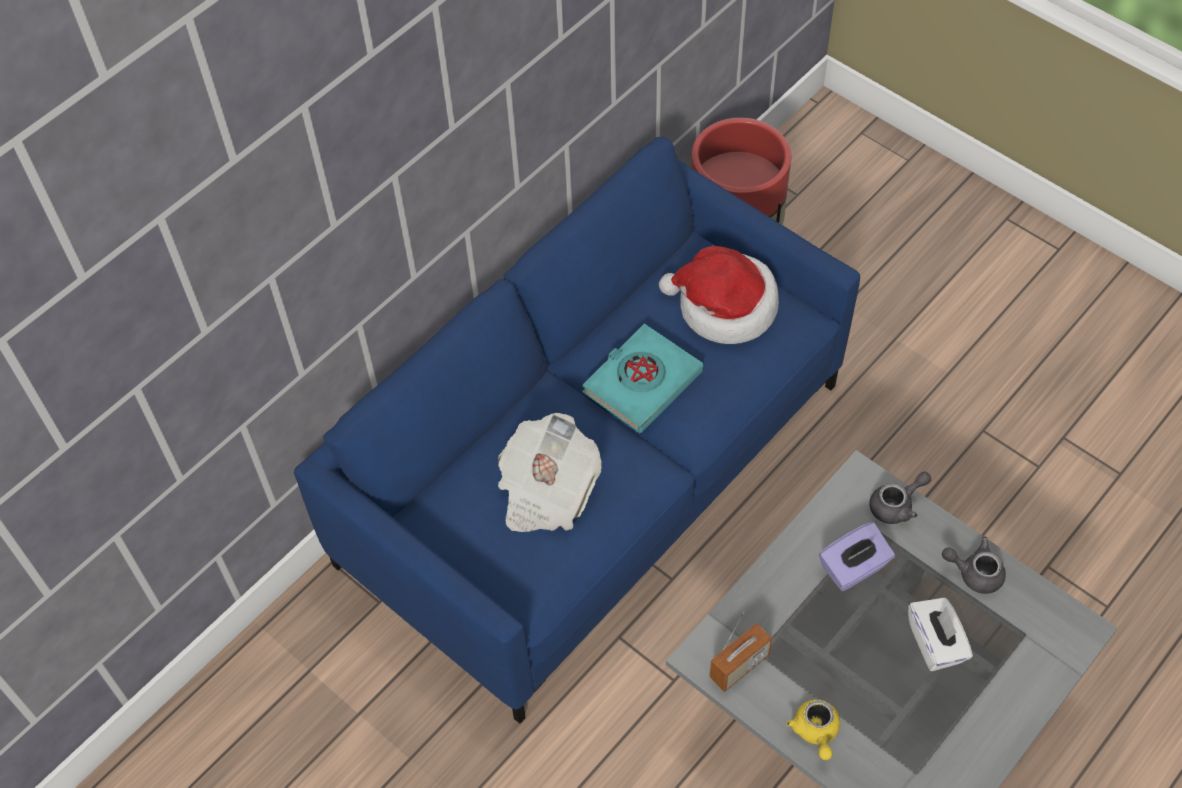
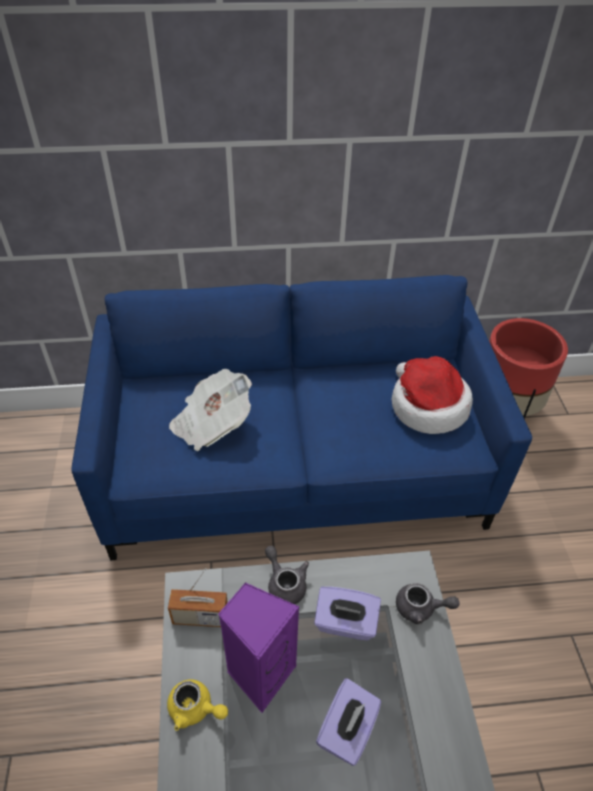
camera: 40 degrees right, 10 degrees down
turquoise book [582,324,703,433] -> none
yellow teapot [786,700,840,760] -> yellow teapot turned 105 degrees counterclockwise [167,679,228,731]
white tissue box [908,598,973,671] -> purple tissue box [316,678,381,766]
grey teapot [942,536,1006,594] -> grey teapot moved to [265,546,309,604]
none -> purple speaker [218,582,299,713]

